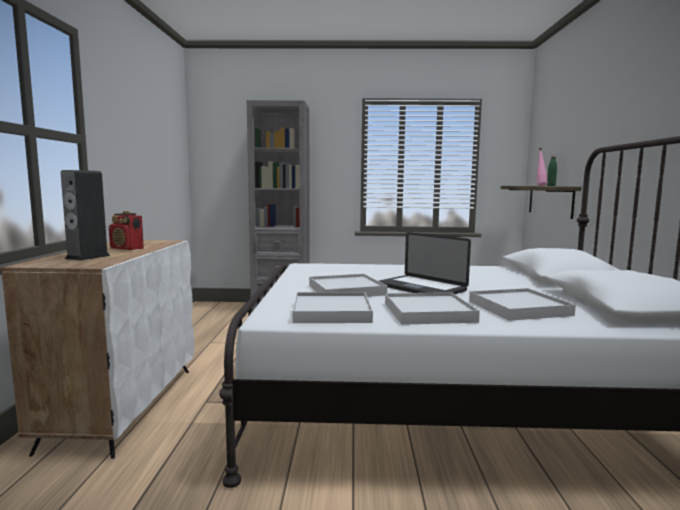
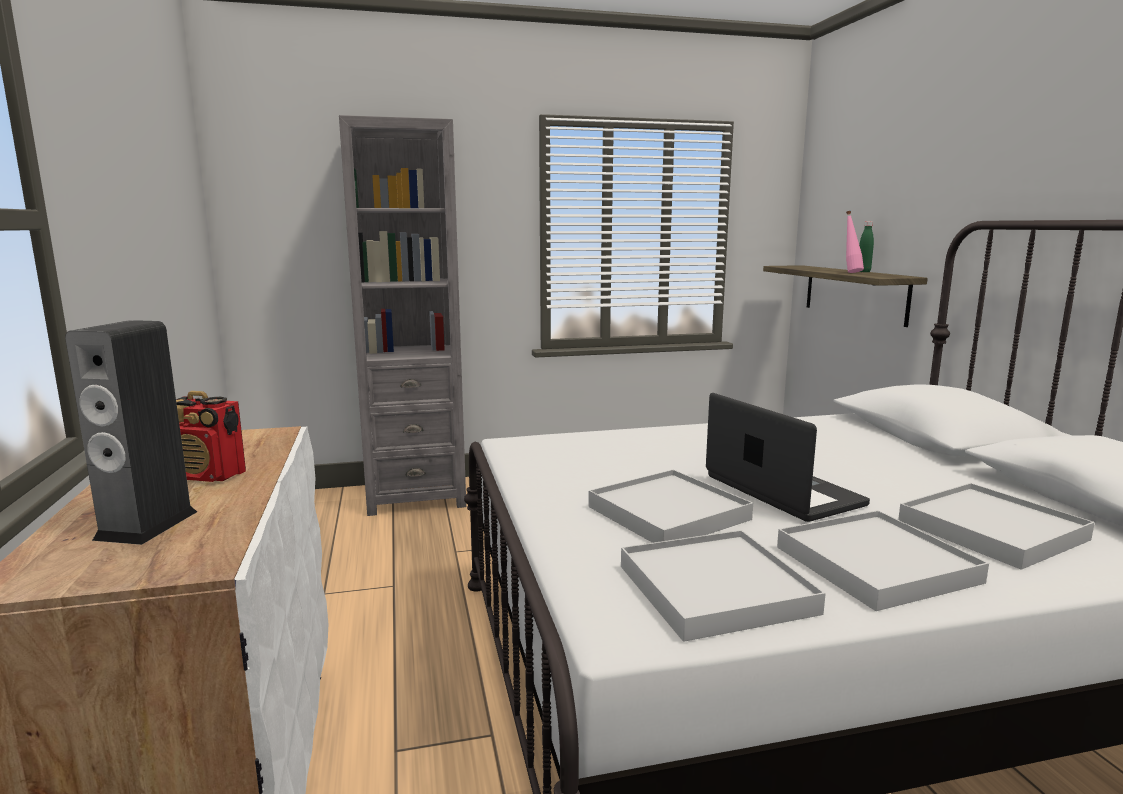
camera: 15 degrees left, 5 degrees up
laptop [379,232,471,294] -> laptop turned 150 degrees counterclockwise [706,393,870,522]

